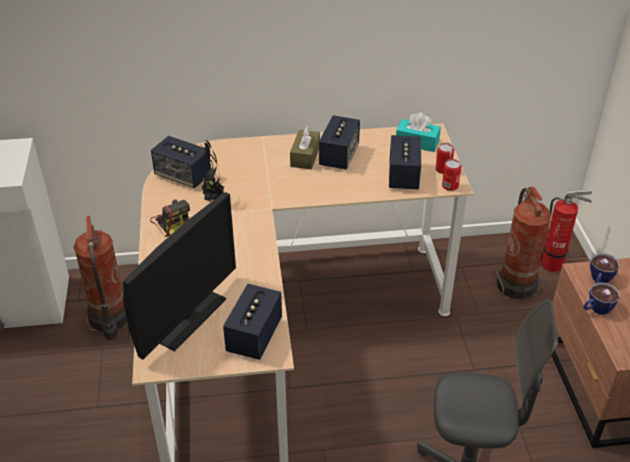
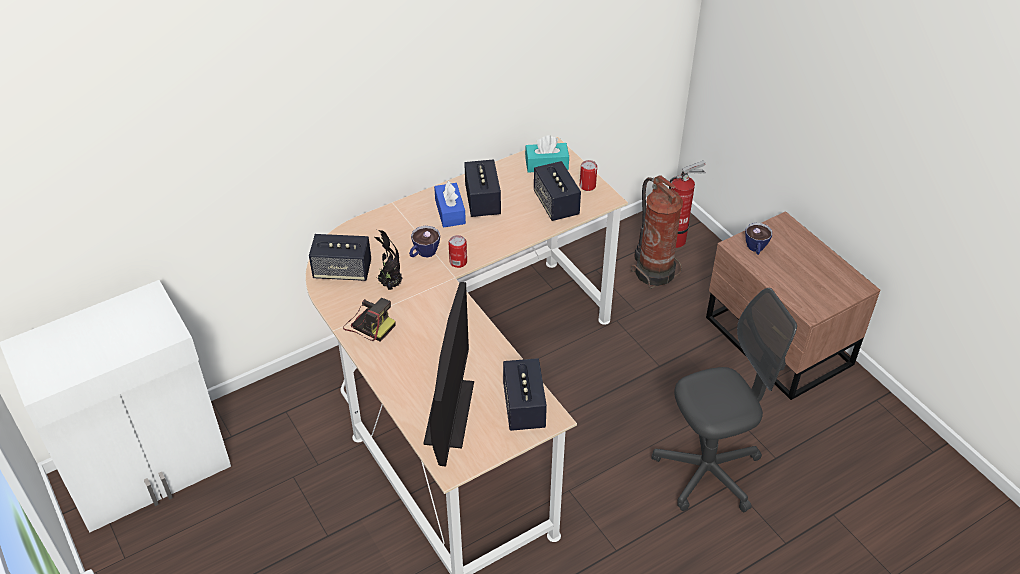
camera: 25 degrees left, 5 degrees up
fire extinguisher [73,215,128,340] -> none
brown tissue box [290,126,320,169] -> blue tissue box [434,181,466,228]
can [442,159,462,191] -> can moved to [449,235,467,268]
cup [584,282,620,315] -> cup moved to [409,226,440,257]

